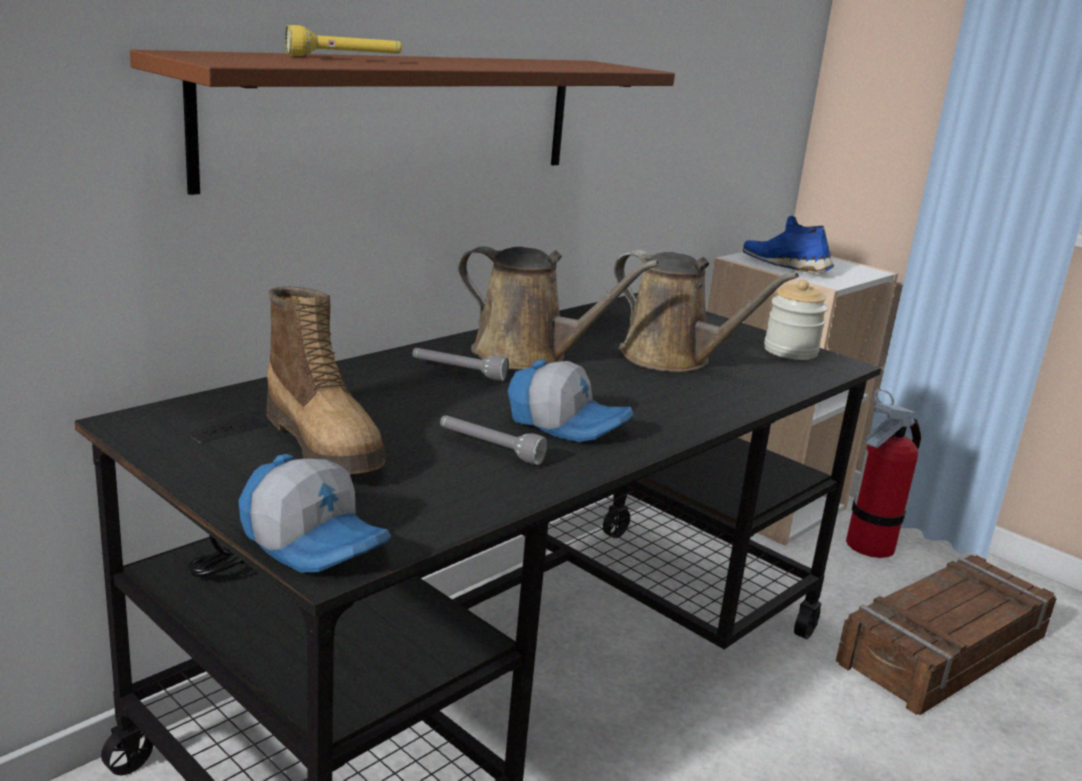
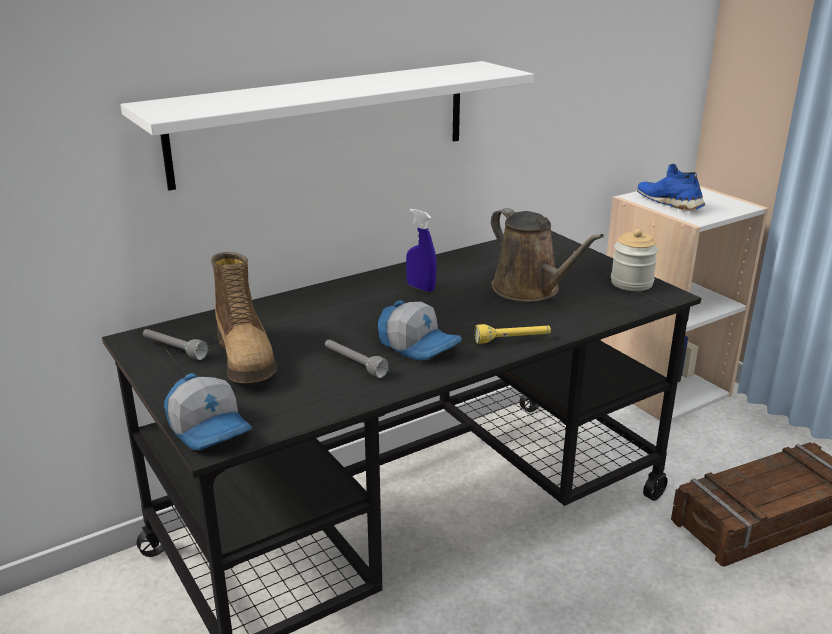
camera: 15 degrees right, 5 degrees up
brown shelf [130,50,675,195] -> white shelf [121,61,534,191]
yellow flashlight [285,25,402,56] -> yellow flashlight moved to [475,324,551,344]
grey flashlight [412,348,509,381] -> grey flashlight moved to [143,329,209,360]
brown watering can [457,246,659,370] -> blue spray bottle [406,209,437,292]
fire extinguisher [846,389,921,558] -> none

